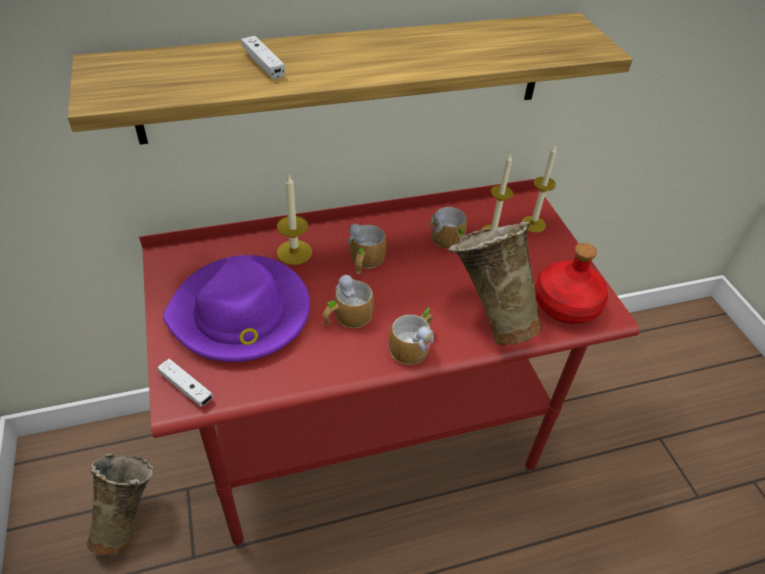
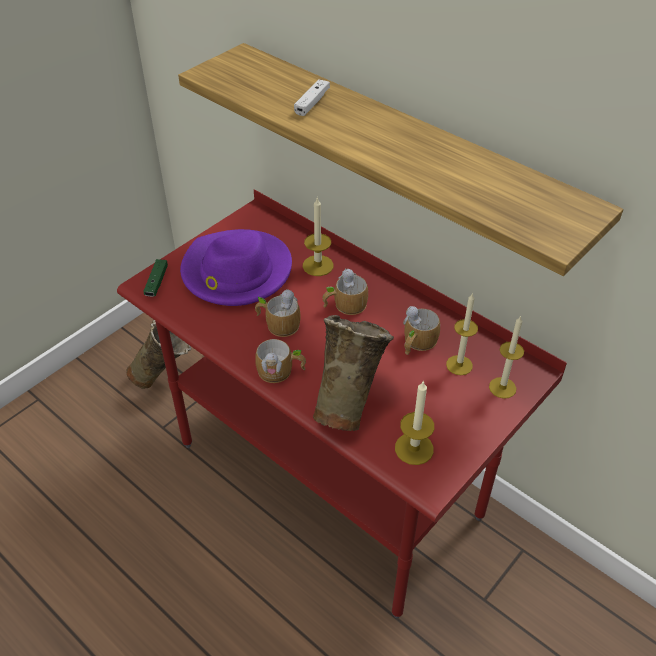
camera: 60 degrees right, 0 degrees up
white game controller [157,359,213,407] -> green game controller [143,259,168,297]
red bottle [535,243,608,324] -> candle [395,380,434,465]

